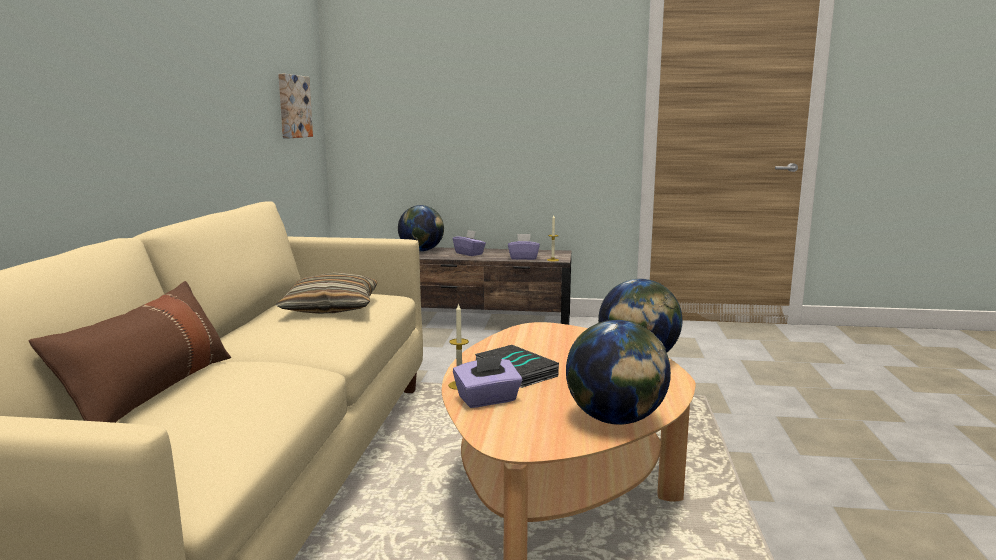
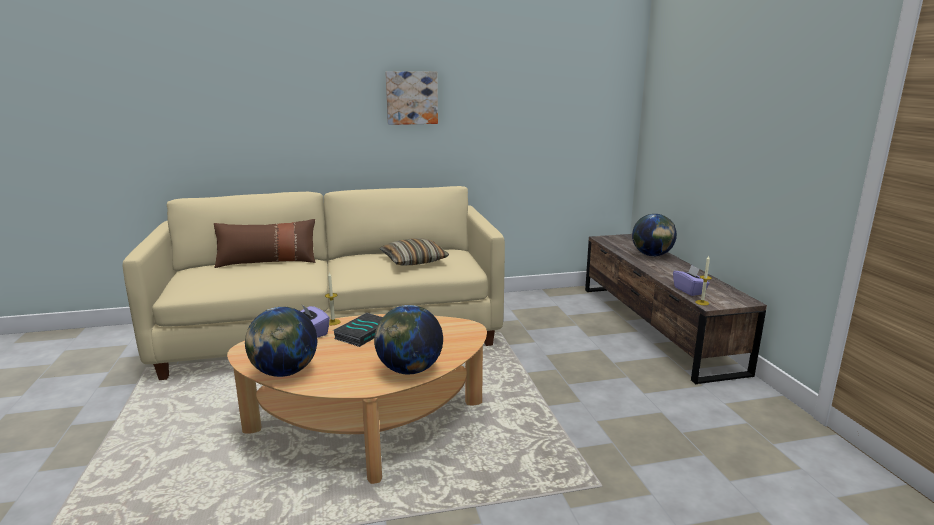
camera: 70 degrees right, 5 degrees up
picture [278,74,313,138] -> picture moved to [385,71,438,125]
purple tissue box [453,230,486,256] -> none

